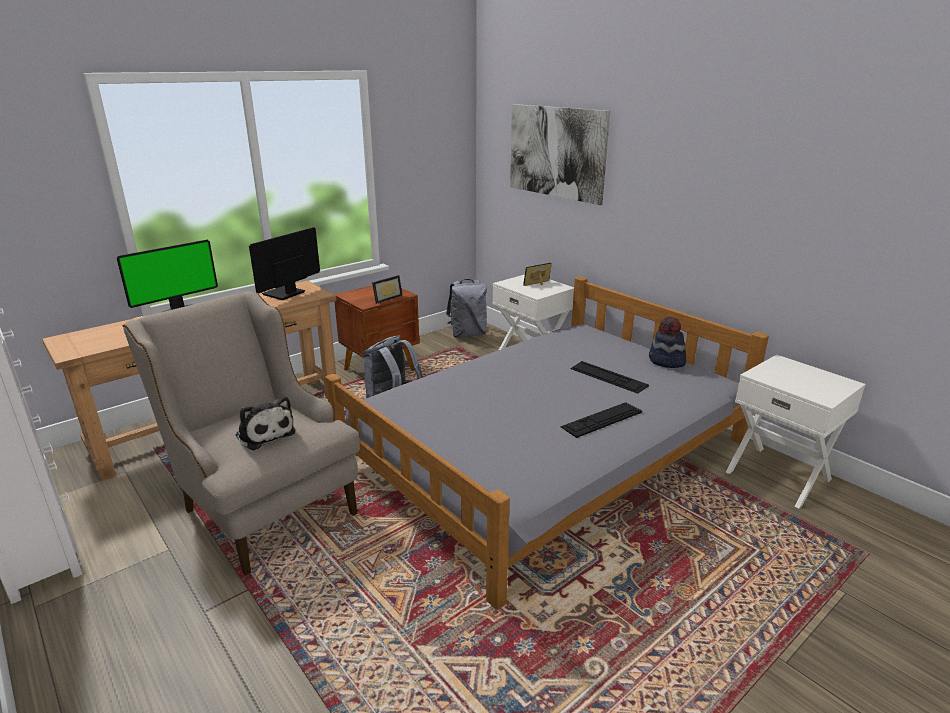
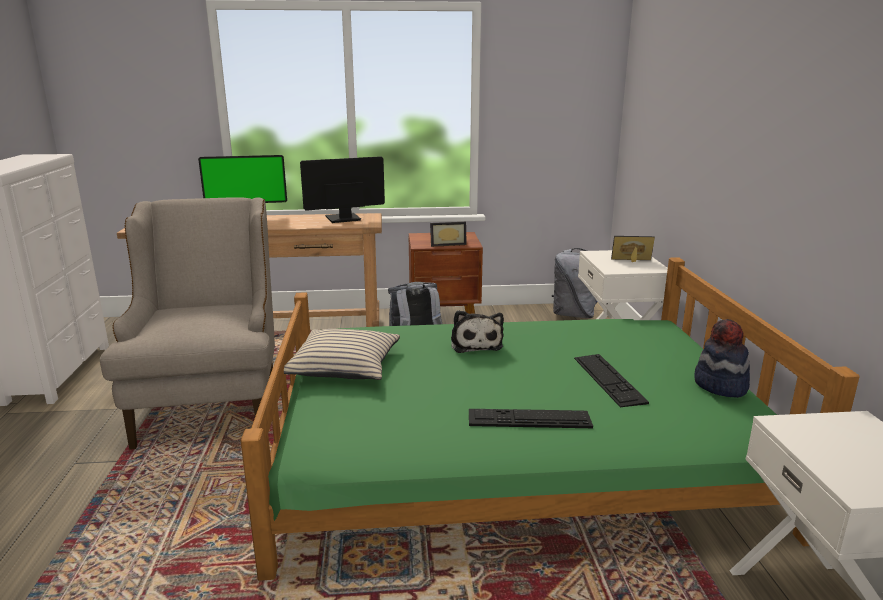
camera: 35 degrees right, 5 degrees down
plush toy [236,397,295,450] -> plush toy moved to [451,310,504,353]
grey bed [325,276,769,610] -> green bed [241,257,860,581]
picture [510,104,610,205] -> none
none -> beige pillow [284,329,400,380]

